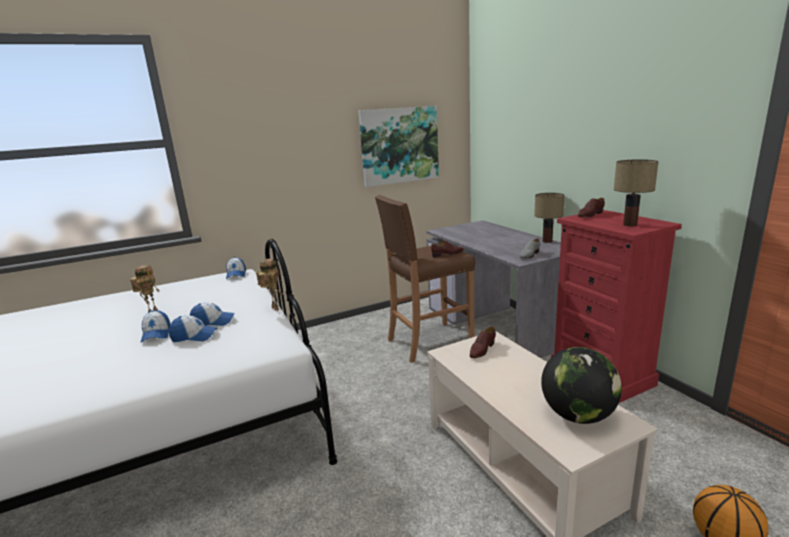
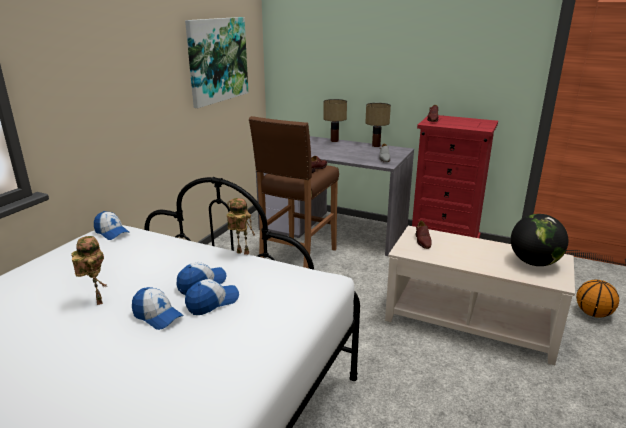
camera: 40 degrees left, 5 degrees up
table lamp [614,159,659,226] -> table lamp moved to [323,99,347,142]

